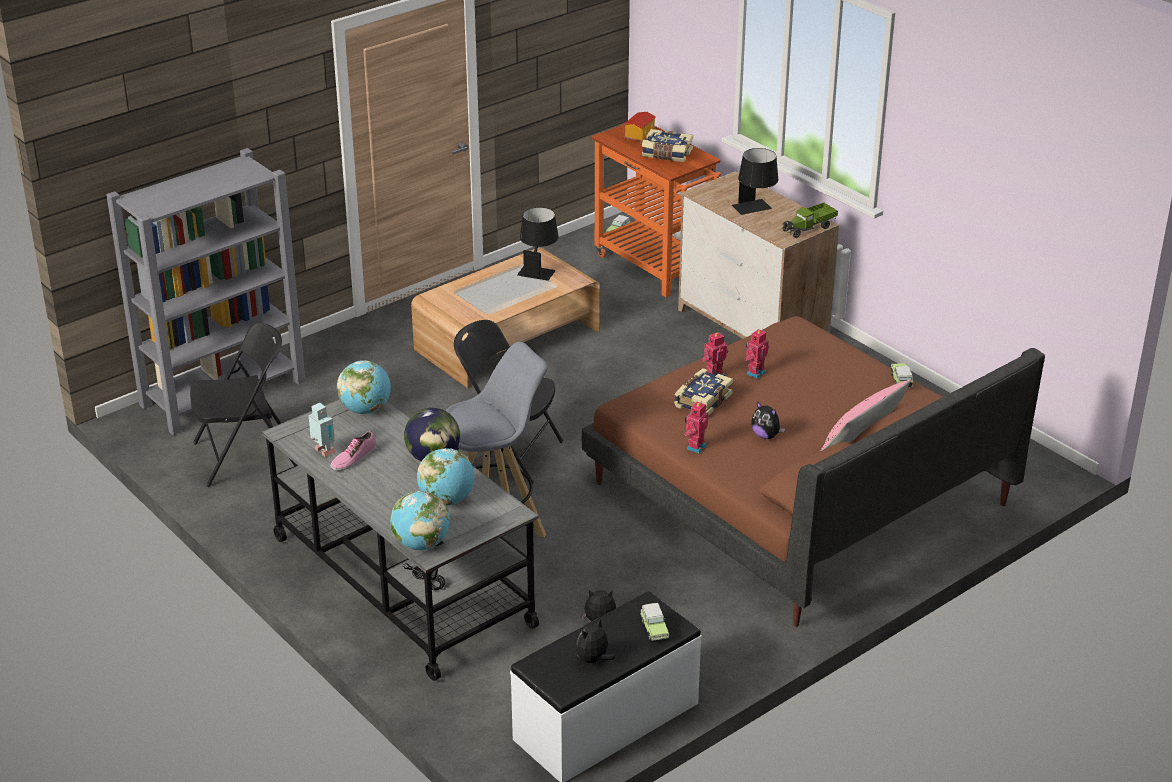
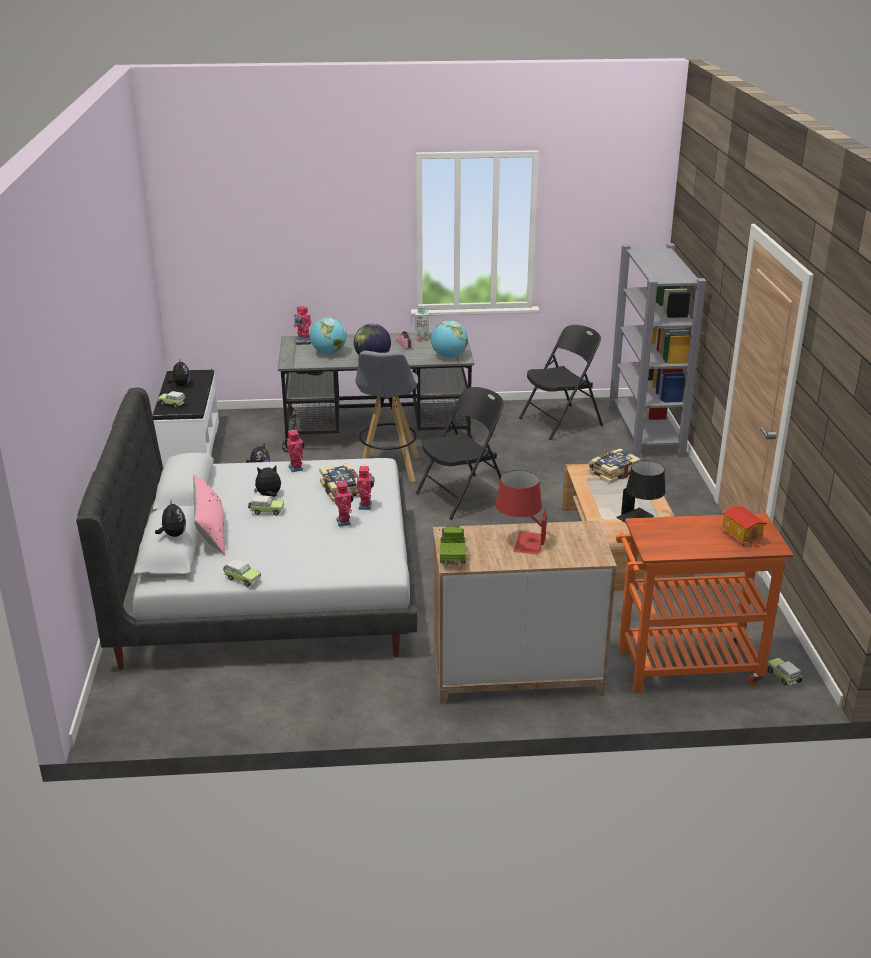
camera: 125 degrees right, 5 degrees down
black chair [190,323,297,487] -> black chair turned 135 degrees counterclockwise [519,325,603,440]
globe [390,491,450,550] -> toy robot [294,305,311,342]
brown bed [582,316,1045,627] -> grey bed [76,388,417,670]
book [642,129,693,162] -> book moved to [589,449,641,484]
black table lamp [732,148,778,215] -> red table lamp [496,470,547,555]
none -> plush toy [155,498,186,537]
none -> toy car [248,495,284,516]

